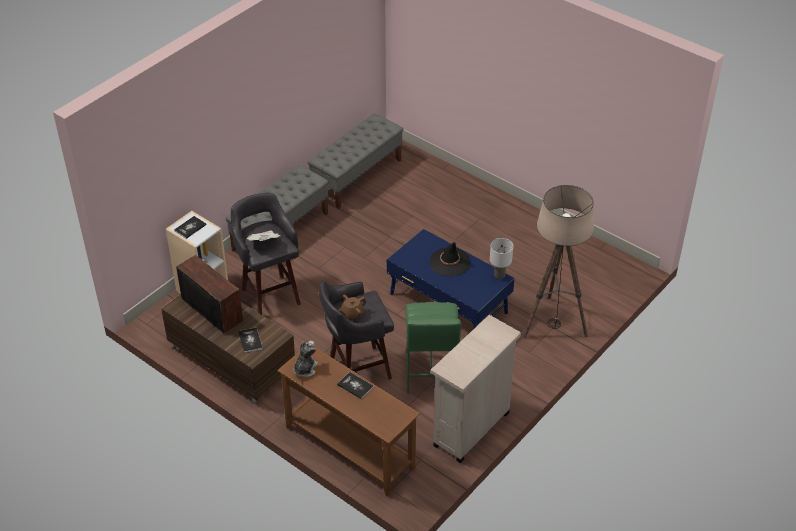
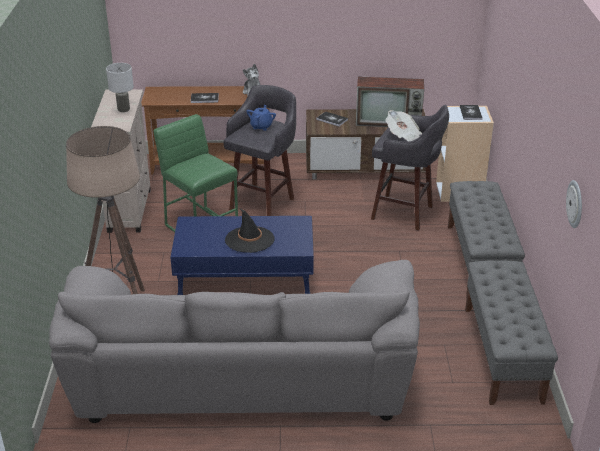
camera: 140 degrees right, 10 degrees down
brown teapot [339,294,367,321] -> blue teapot [247,105,276,131]
white table lamp [490,238,513,279] -> white table lamp moved to [106,63,134,112]
none -> grey sofa [49,260,420,423]
none -> wall clock [566,180,582,228]

